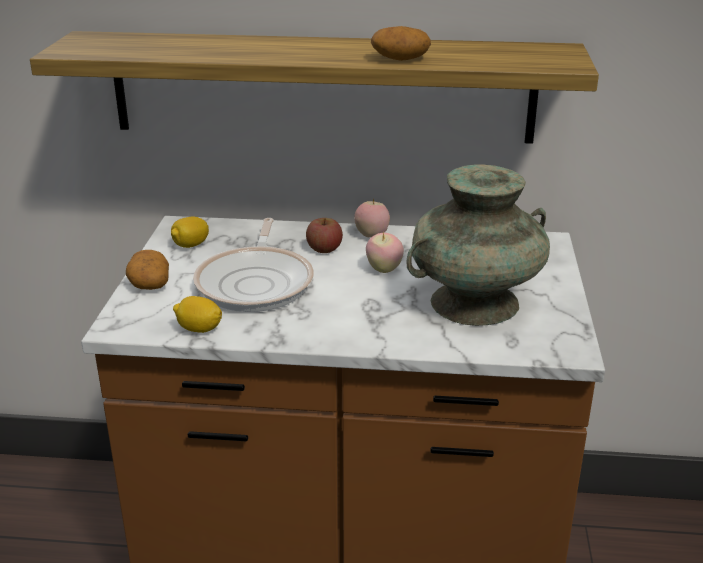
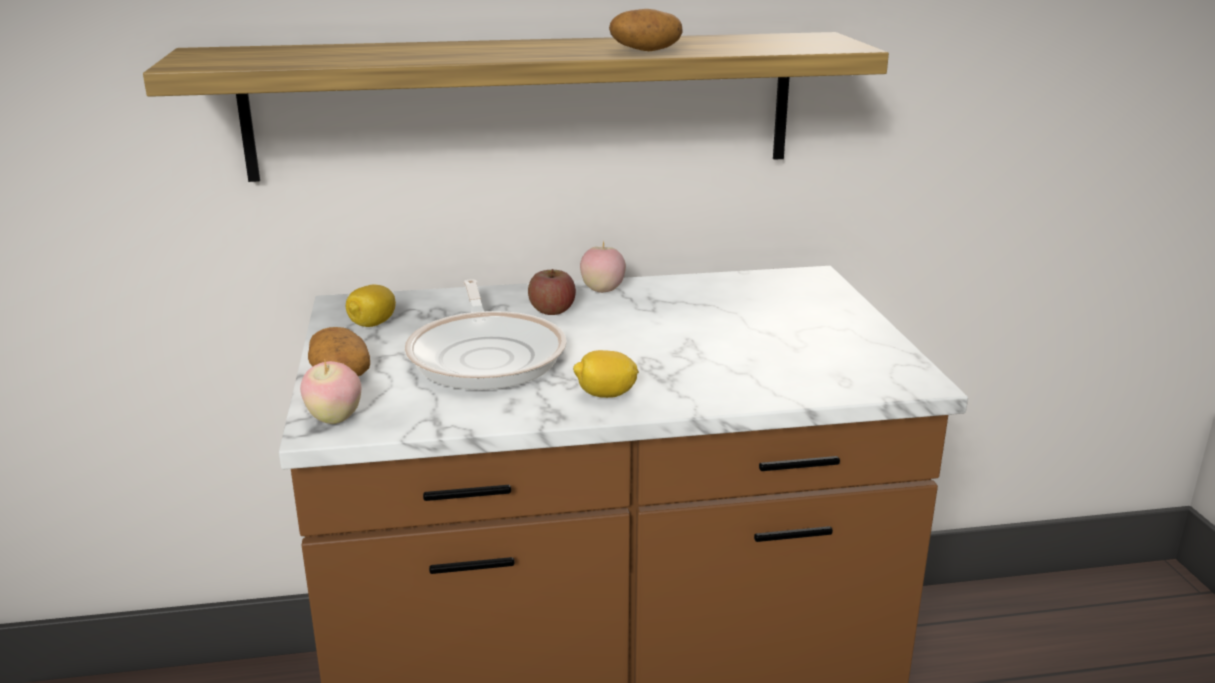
camera: 15 degrees left, 5 degrees down
lemon [173,296,222,333] -> lemon moved to [573,350,639,398]
apple [366,231,404,273] -> apple moved to [300,361,361,424]
turquoise vase [407,165,550,326] -> none

